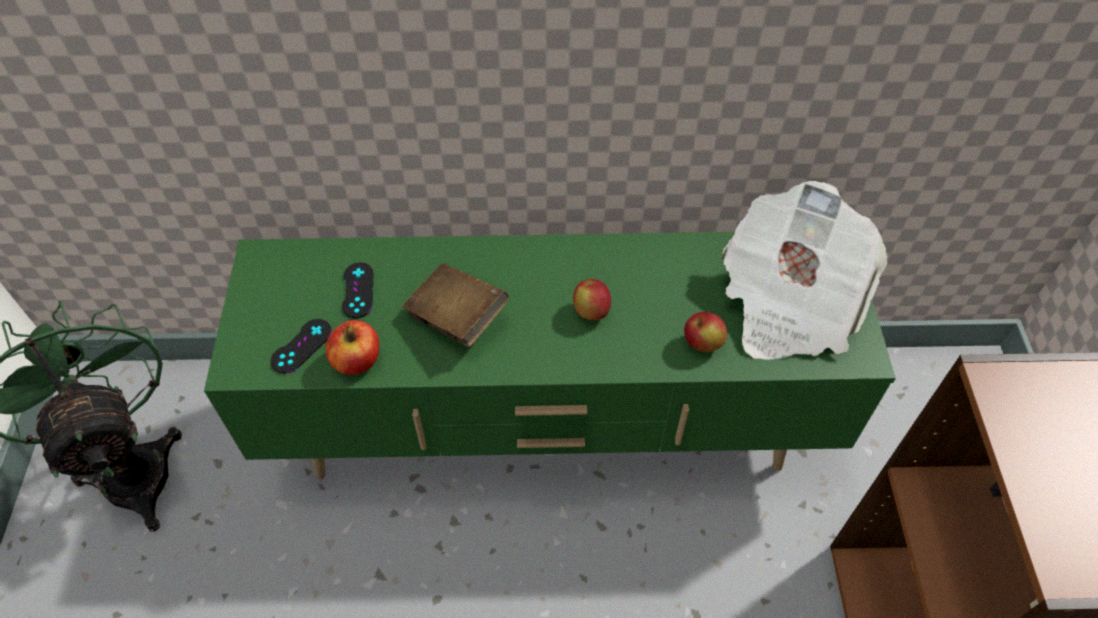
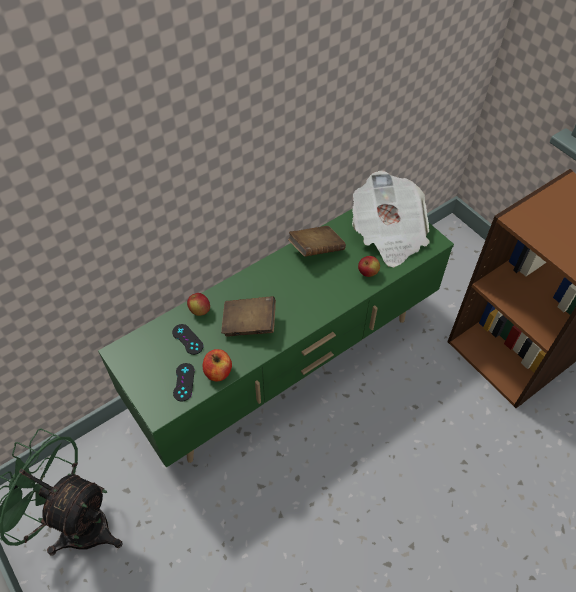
camera: 35 degrees left, 0 degrees up
apple [573,279,611,320] -> apple moved to [187,293,210,316]
none -> brown book [288,226,346,257]

